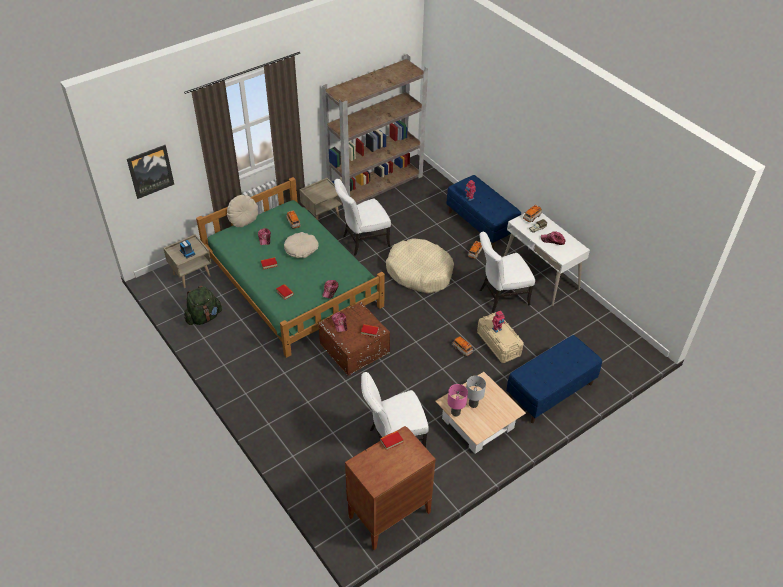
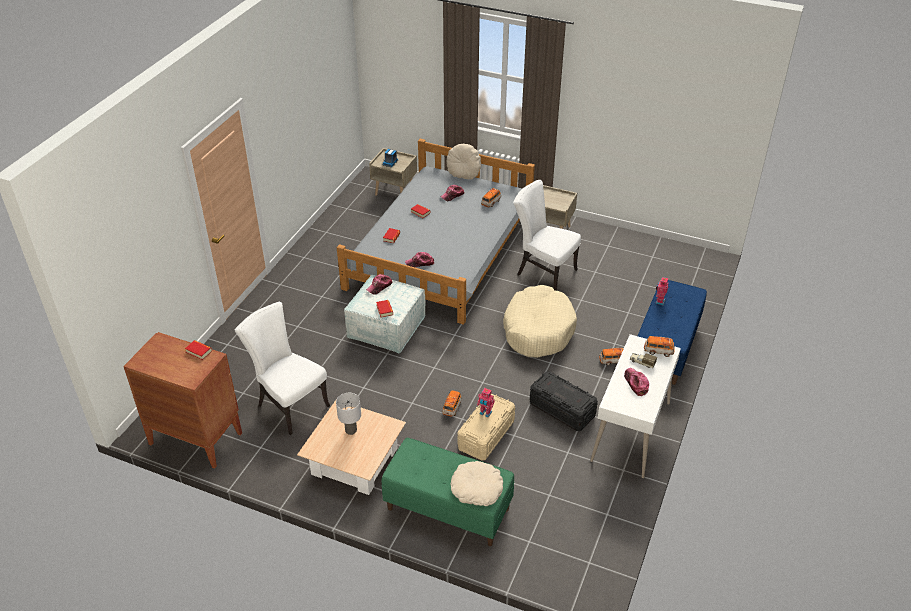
camera: 60 degrees right, 5 degrees down
picture [127,145,174,199] -> none
green backpack [184,285,222,325] -> none
green bed [196,177,385,358] -> grey bed [337,139,535,325]
beige pillow [284,232,319,258] -> beige pillow moved to [450,461,503,506]
brown ottoman [318,302,390,376] -> white ottoman [344,275,425,354]
brown bookcase [322,54,428,209] -> none
pink table lamp [447,384,468,416] -> none
white chair [479,232,535,312] -> black storage box [530,372,598,431]
blue bench [506,335,602,423] -> green bench [382,438,514,546]

